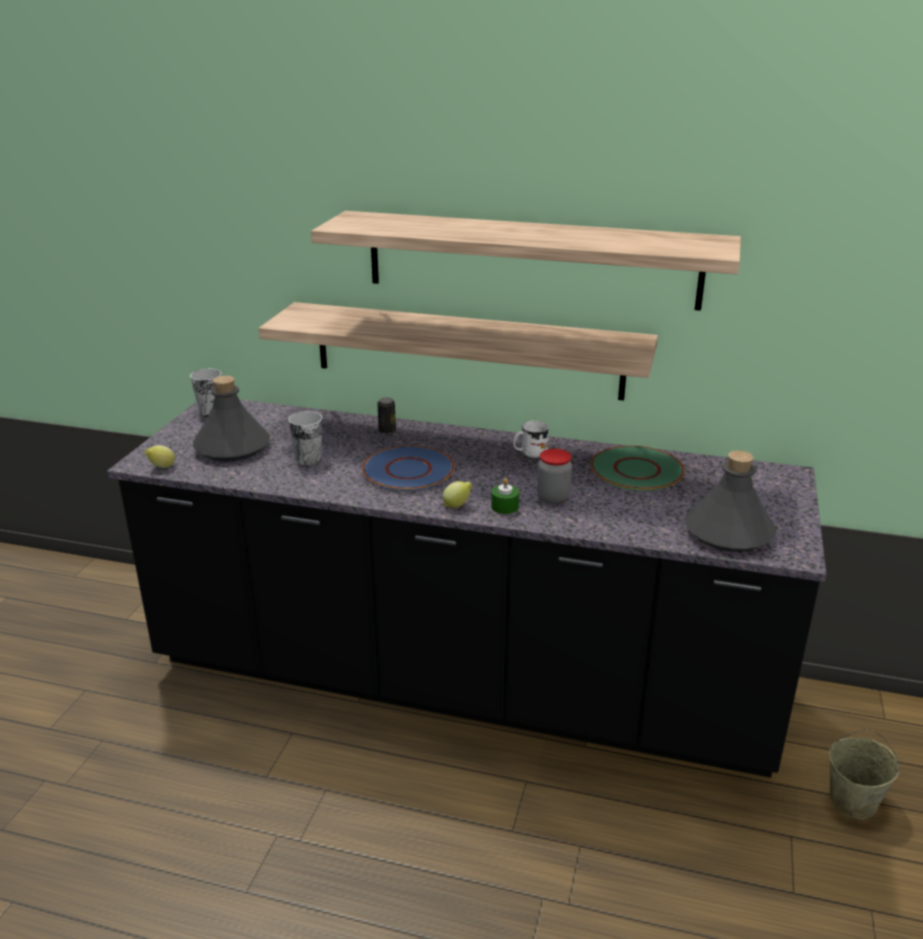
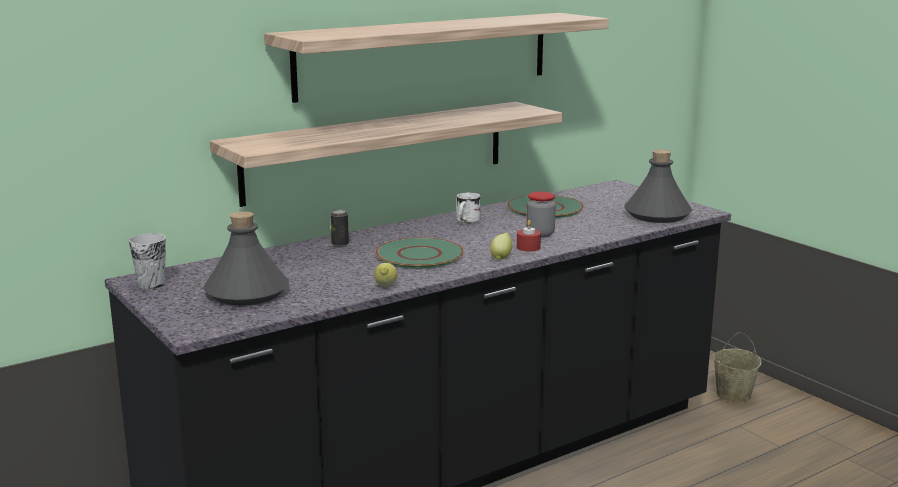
camera: 50 degrees left, 10 degrees down
lemon [145,445,175,468] -> lemon moved to [374,263,397,287]
cup [288,411,323,465] -> none
blue plate [362,445,455,491] -> green plate [375,237,464,269]
green candle [491,478,519,514] -> red candle [517,220,541,252]

